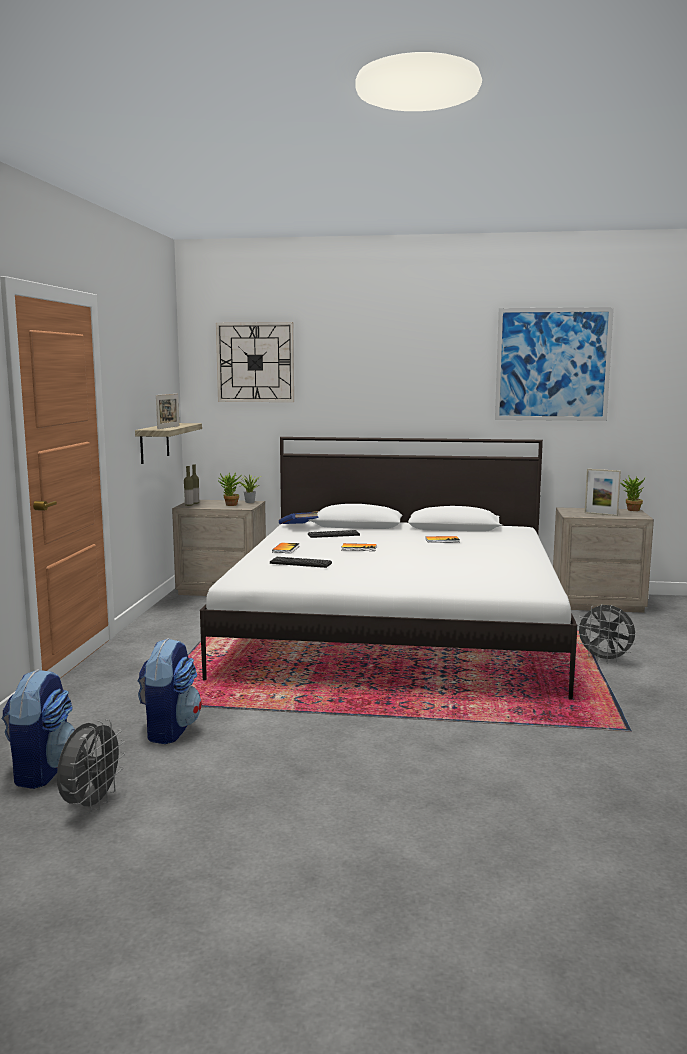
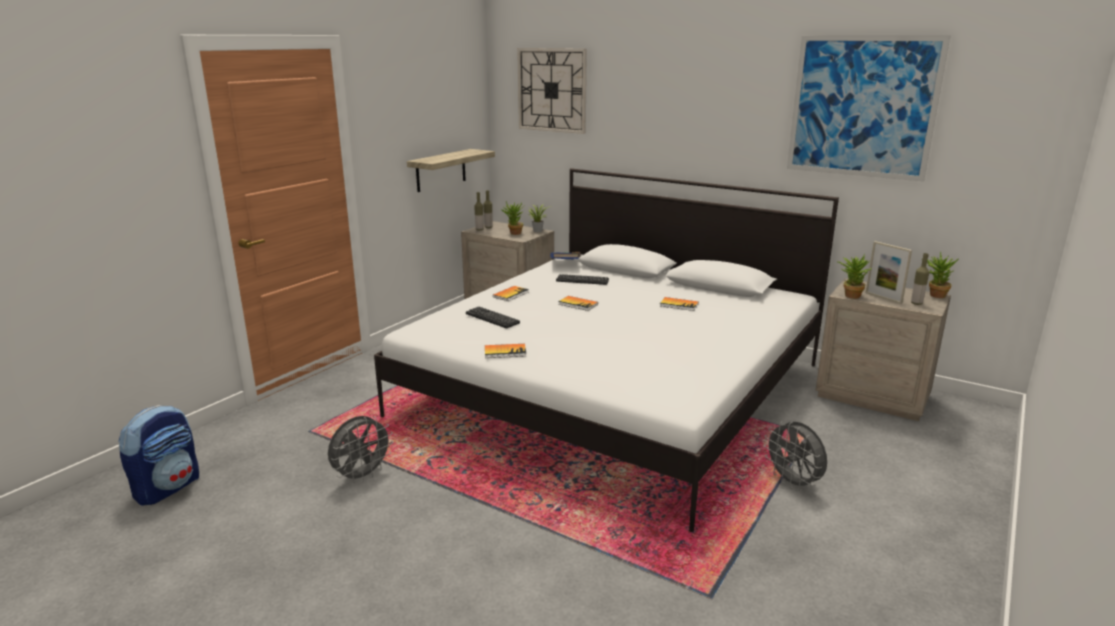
camera: 25 degrees right, 10 degrees up
grey fan [57,720,125,813] -> grey fan moved to [328,416,394,484]
backpack [138,638,202,744] -> none
picture frame [156,394,179,429] -> none
none -> book [485,344,526,358]
none -> potted plant [837,253,872,299]
none -> bottle [911,253,929,305]

